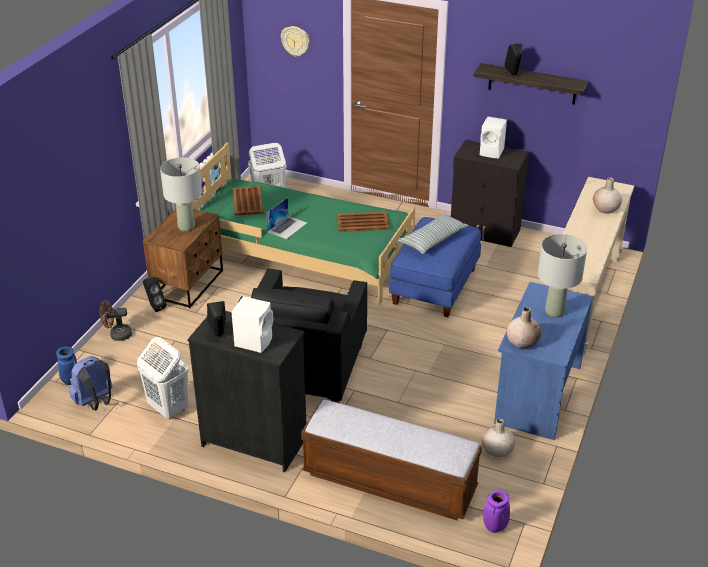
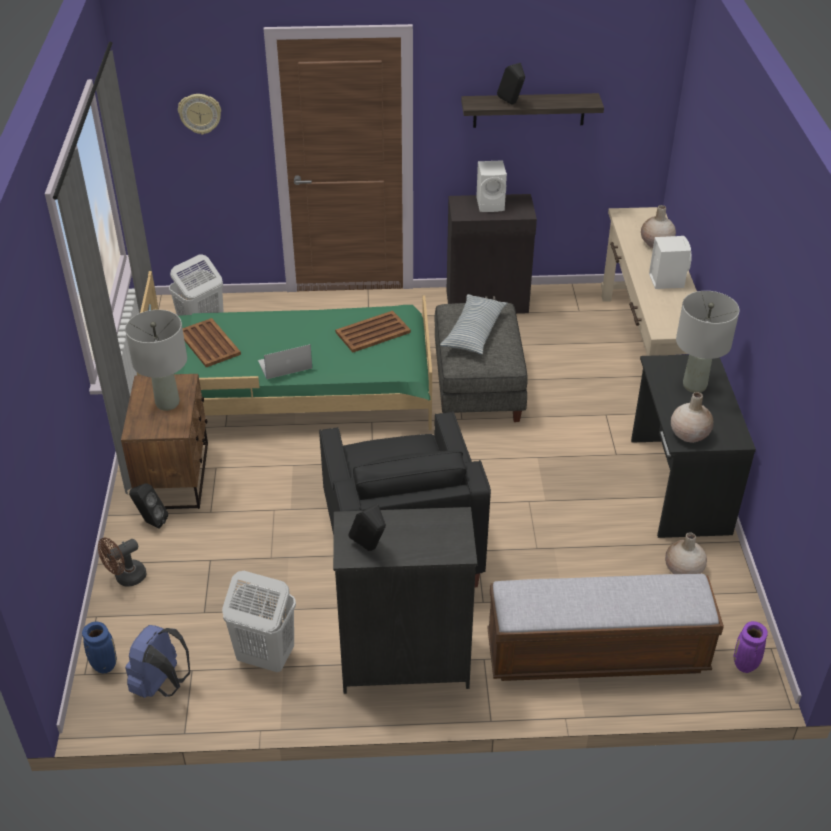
camera: 25 degrees left, 5 degrees up
white speaker [232,296,273,353] -> white speaker moved to [649,236,692,289]
laptop [266,197,307,239] -> laptop turned 120 degrees counterclockwise [258,344,312,379]
blue ottoman [389,217,481,317] -> grey ottoman [435,303,528,422]
blue desk [494,282,593,440] -> black desk [631,355,756,538]

